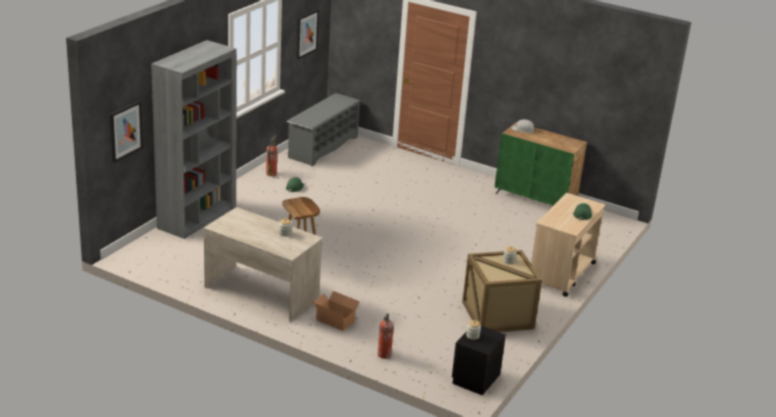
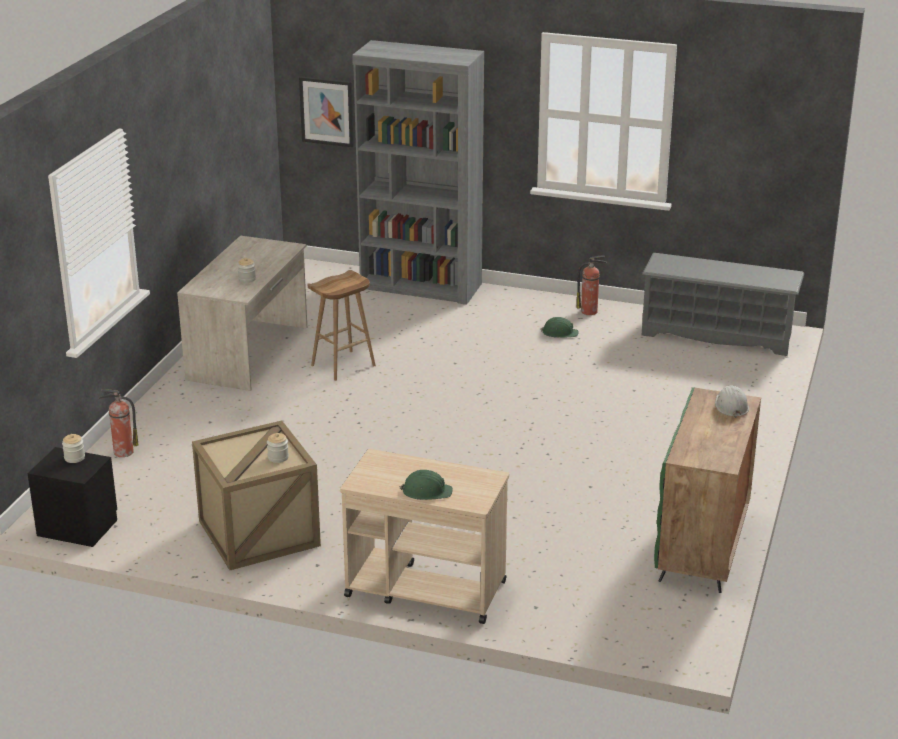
camera: 80 degrees right, 0 degrees up
picture [296,9,319,60] -> none
cardboard box [313,291,360,331] -> none

